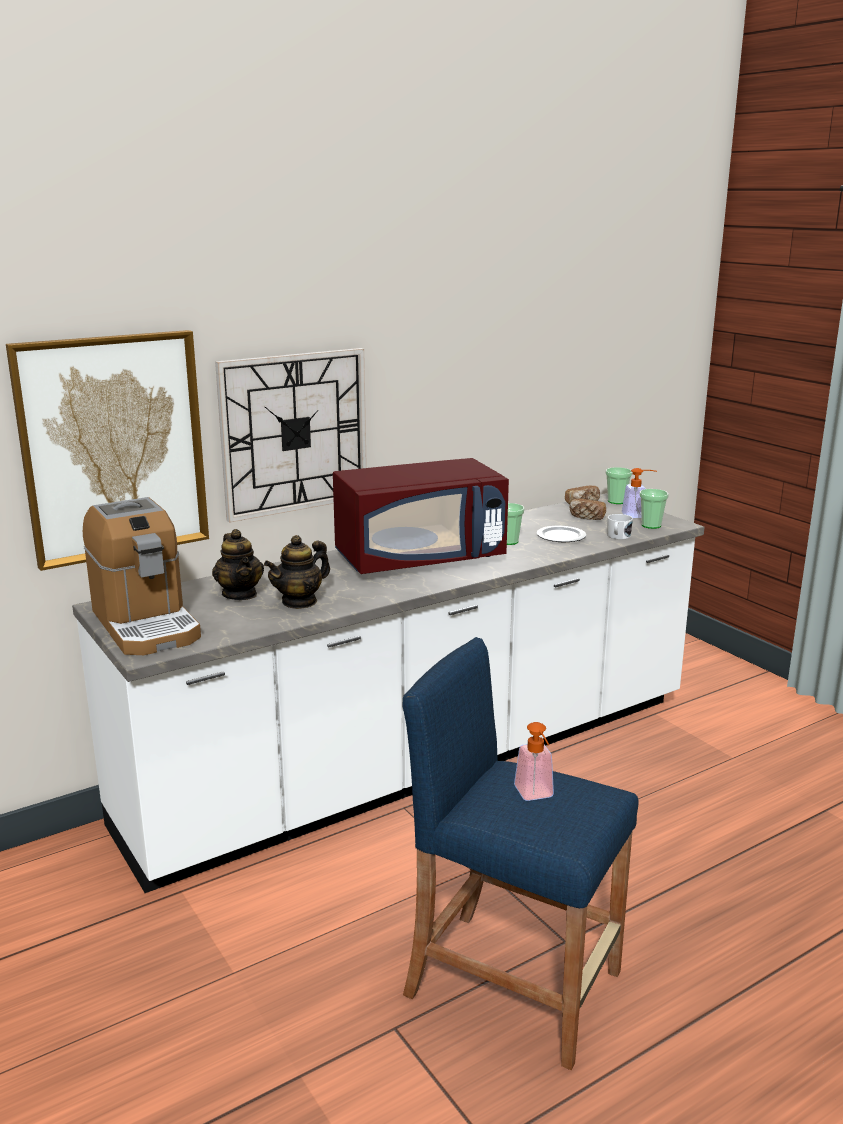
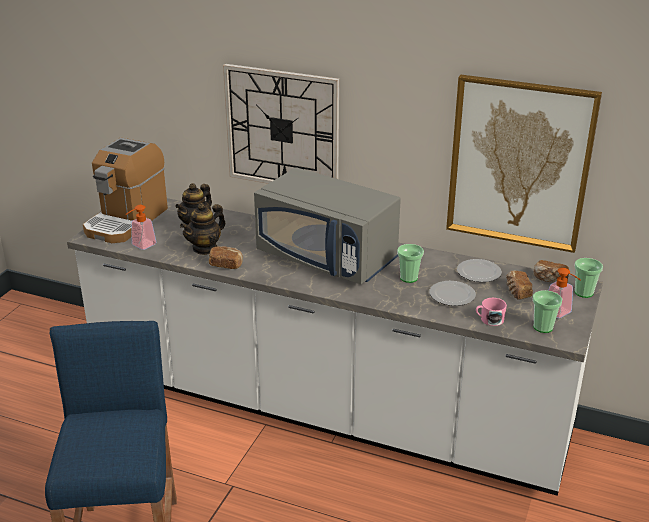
camera: 55 degrees right, 10 degrees up
picture [6,330,209,571] -> picture moved to [446,75,602,253]
teapot [264,535,330,609] -> teapot turned 60 degrees counterclockwise [180,203,225,255]
red microwave [333,458,509,574] -> grey microwave [254,167,401,284]
soap dispenser [514,722,554,801] -> soap dispenser moved to [125,205,157,250]
white mug [607,514,633,540] -> pink mug [476,298,507,326]
none -> bread [209,246,243,269]
none -> plate [457,259,502,282]

